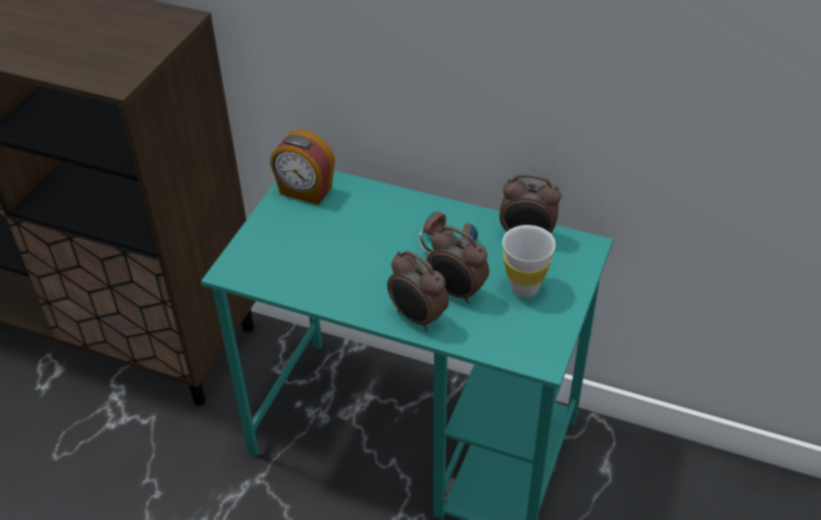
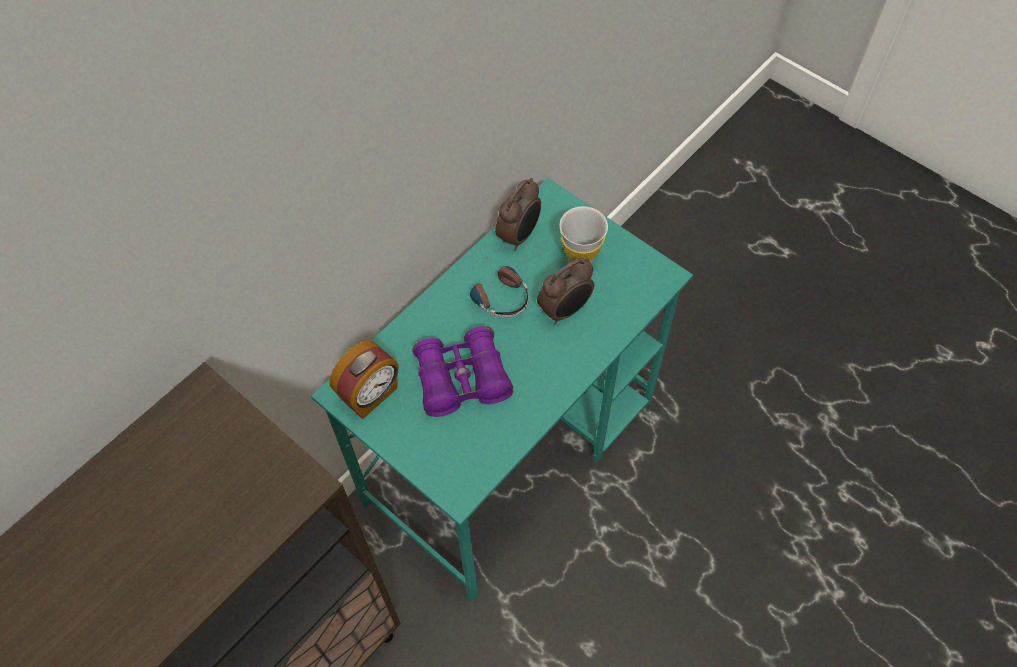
camera: 70 degrees left, 15 degrees up
alarm clock [387,250,449,331] -> none
none -> purple binoculars [412,326,513,417]

